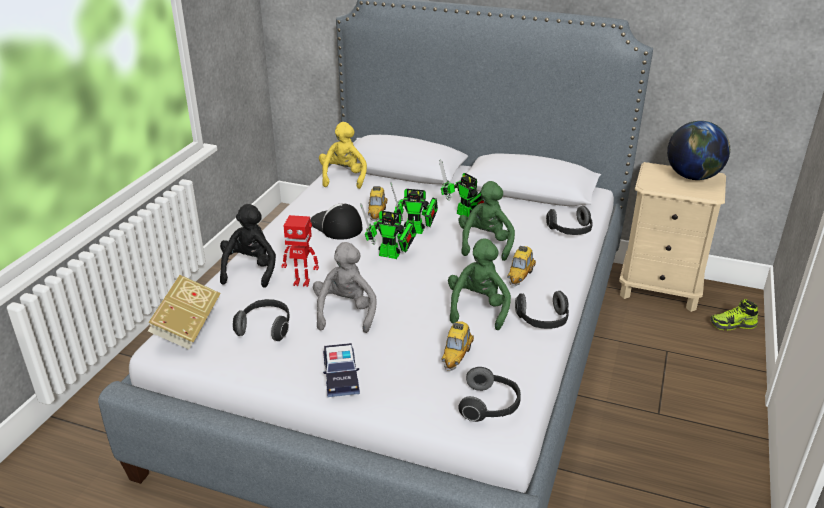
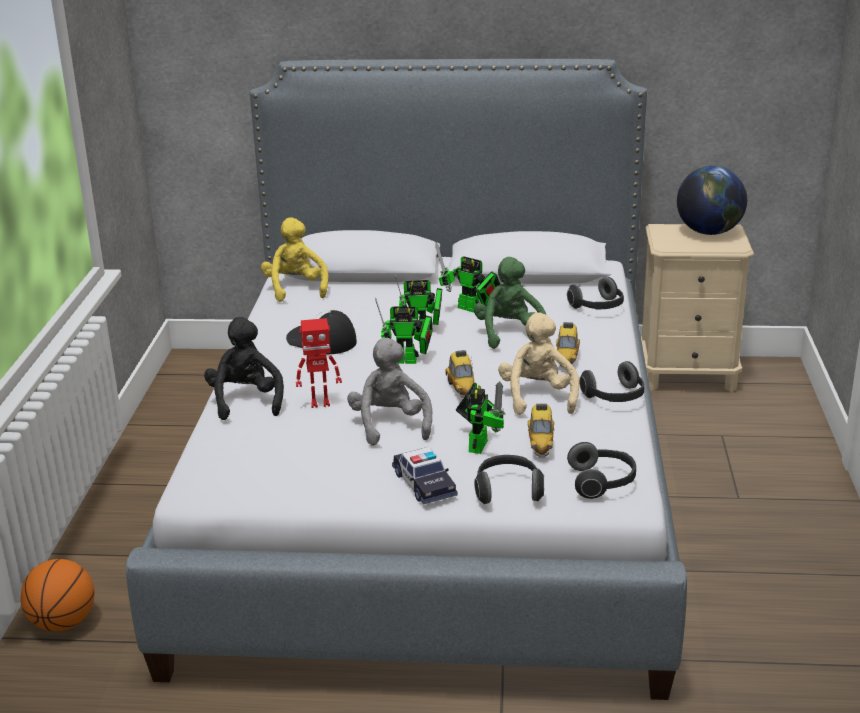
camera: 15 degrees left, 5 degrees down
book [148,275,221,349] -> none
headphones [232,299,289,341] -> headphones moved to [474,455,544,504]
toy car [368,186,387,221] -> toy car moved to [445,350,474,398]
green plush toy [448,238,511,330] -> beige plush toy [498,312,579,415]
shoe [711,299,758,330] -> none
none -> basketball [20,559,95,631]
none -> toy robot [456,381,506,454]

